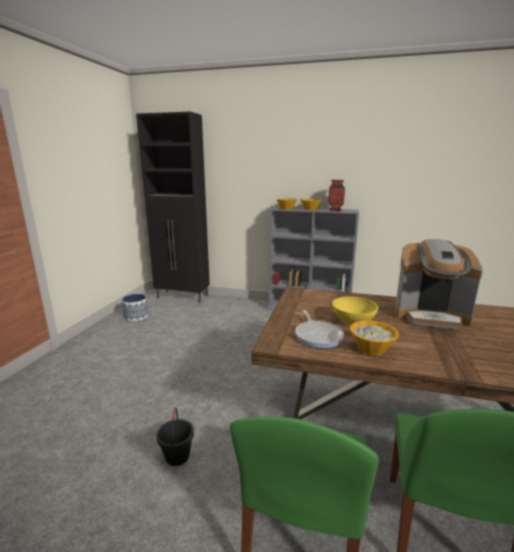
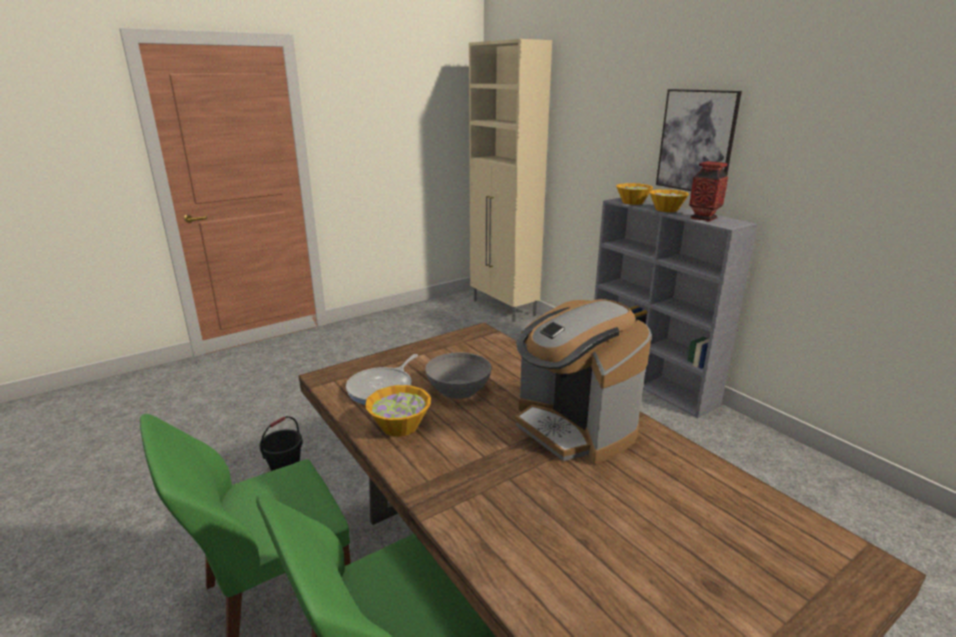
camera: 40 degrees right, 5 degrees up
planter [122,294,148,322] -> none
black cabinet [136,112,210,303] -> beige cabinet [469,39,552,322]
yellow bowl [332,297,378,326] -> grey bowl [425,352,491,399]
none -> picture [656,89,742,191]

